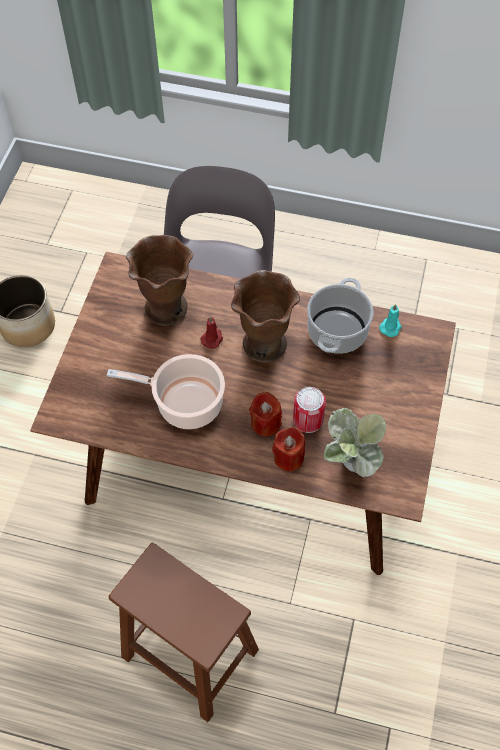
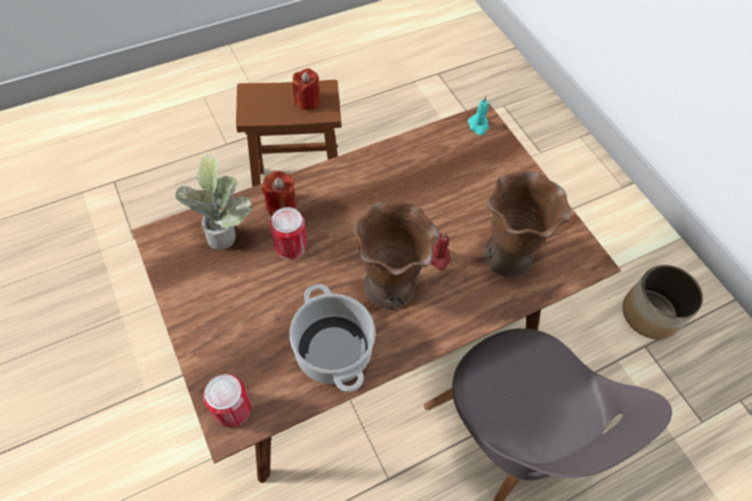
camera: 135 degrees right, 0 degrees up
cooking pot [107,354,225,429] -> none
red candle [249,392,282,437] -> red candle moved to [293,68,320,110]
turquoise candle [379,304,402,337] -> turquoise candle moved to [468,96,489,135]
none -> can [203,374,252,427]

